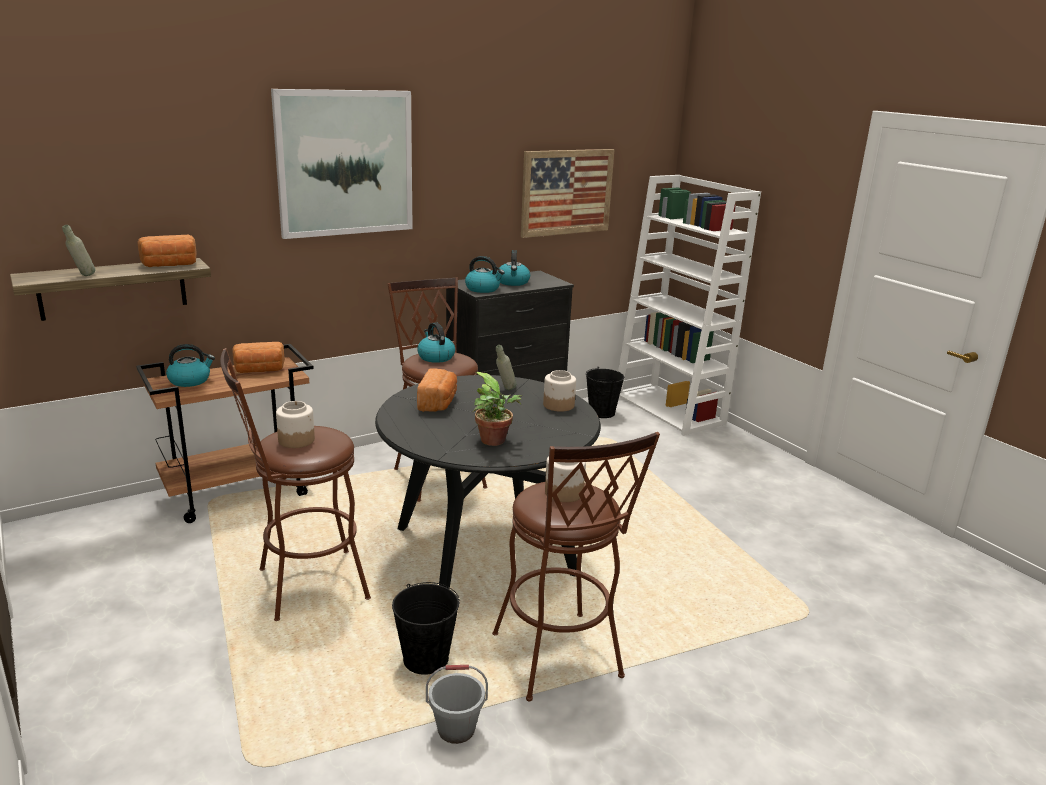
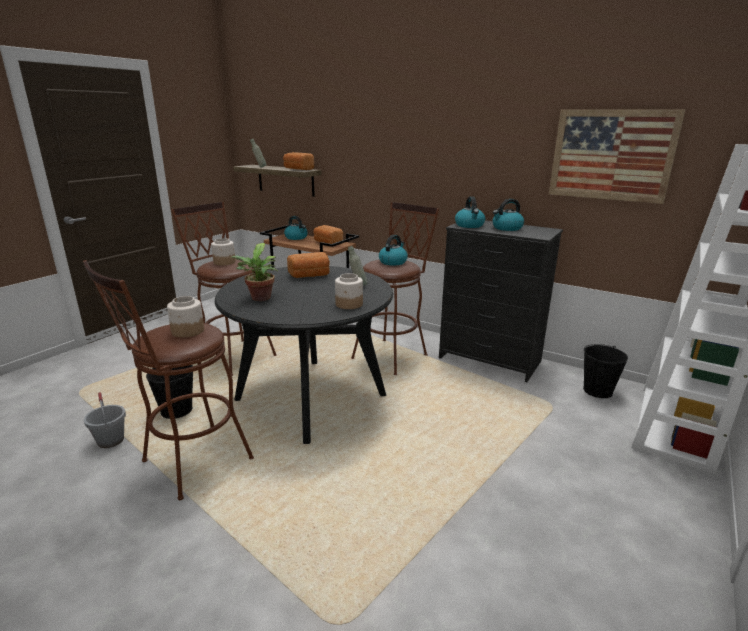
camera: 65 degrees right, 0 degrees up
picture [271,89,413,239] -> none

